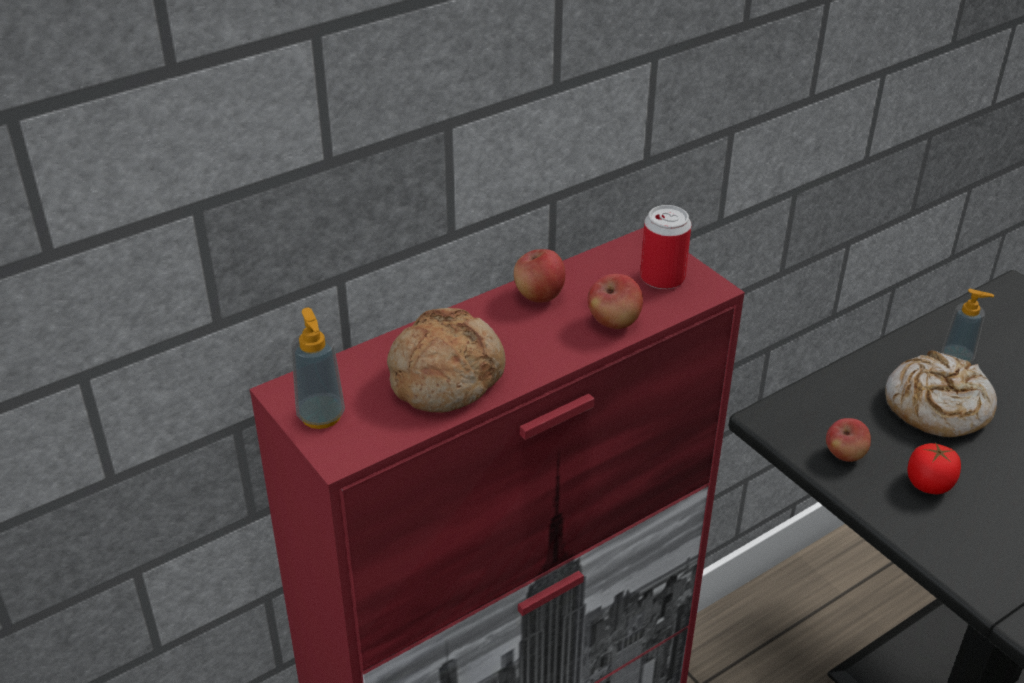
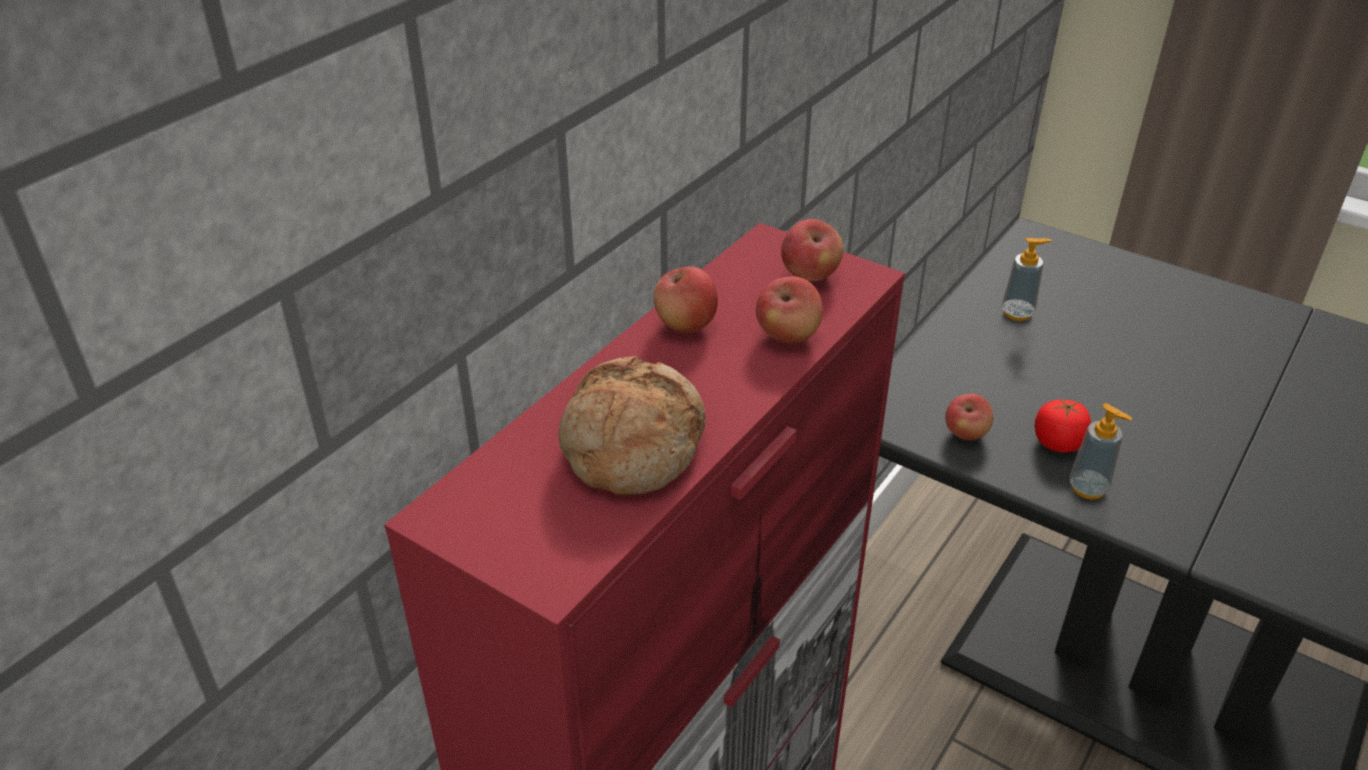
camera: 20 degrees left, 0 degrees up
soap dispenser [291,308,345,429] -> soap dispenser moved to [1069,403,1132,499]
can [640,205,691,289] -> apple [781,219,843,281]
bread [885,350,997,437] -> none

